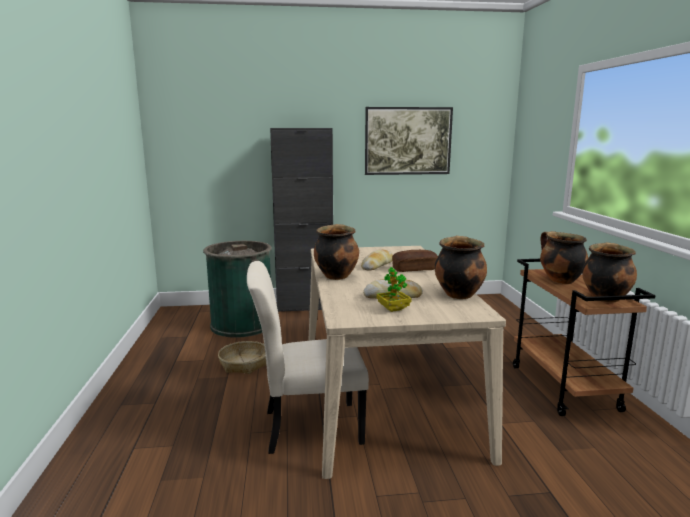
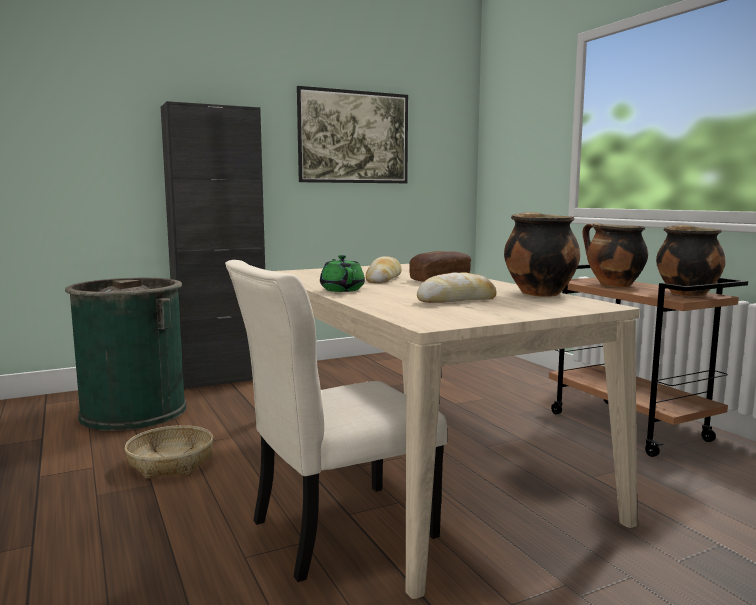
camera: 20 degrees left, 5 degrees down
cooking pot [314,224,359,280] -> green teapot [320,255,365,292]
potted plant [376,267,412,312] -> none

